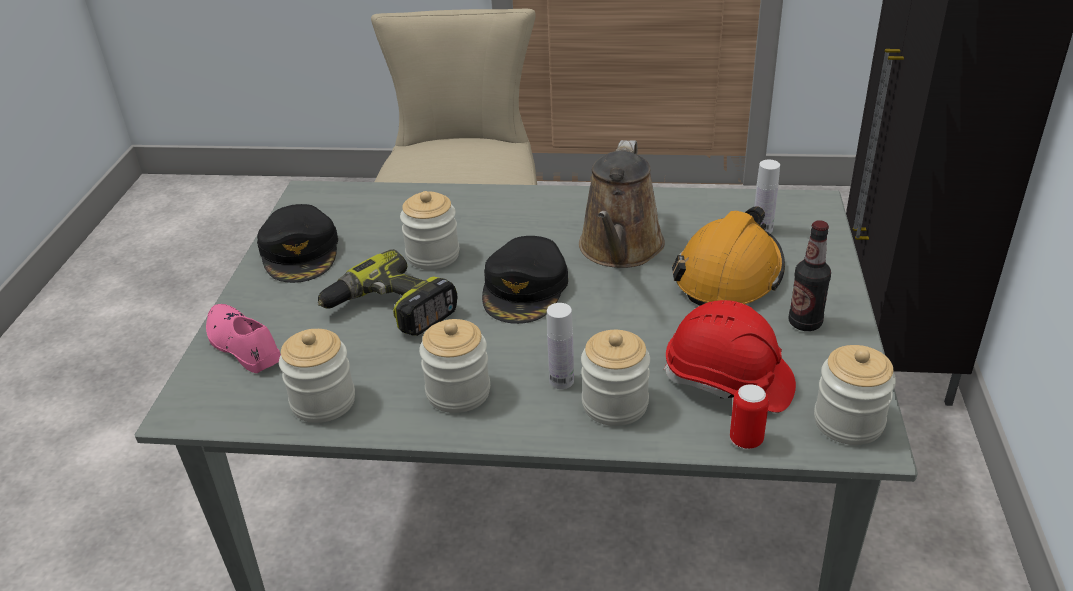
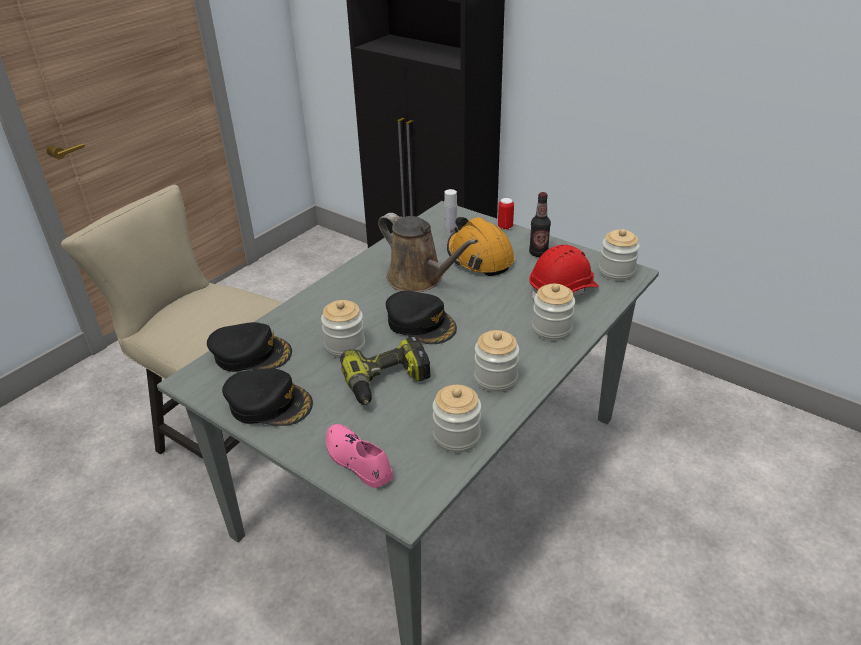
camera: 60 degrees left, 0 degrees up
pink shoe [206,304,281,373] -> pink shoe turned 60 degrees clockwise [326,424,393,488]
white bottle [547,303,574,389] -> none
can [730,384,769,449] -> can moved to [498,198,514,230]
none -> black cap [207,322,292,372]

